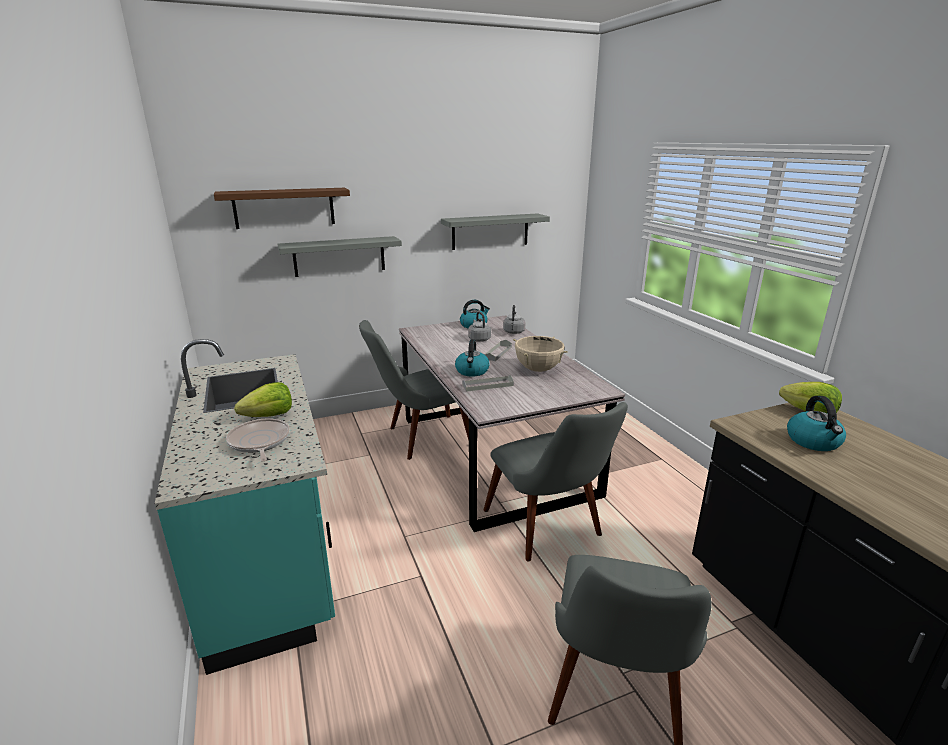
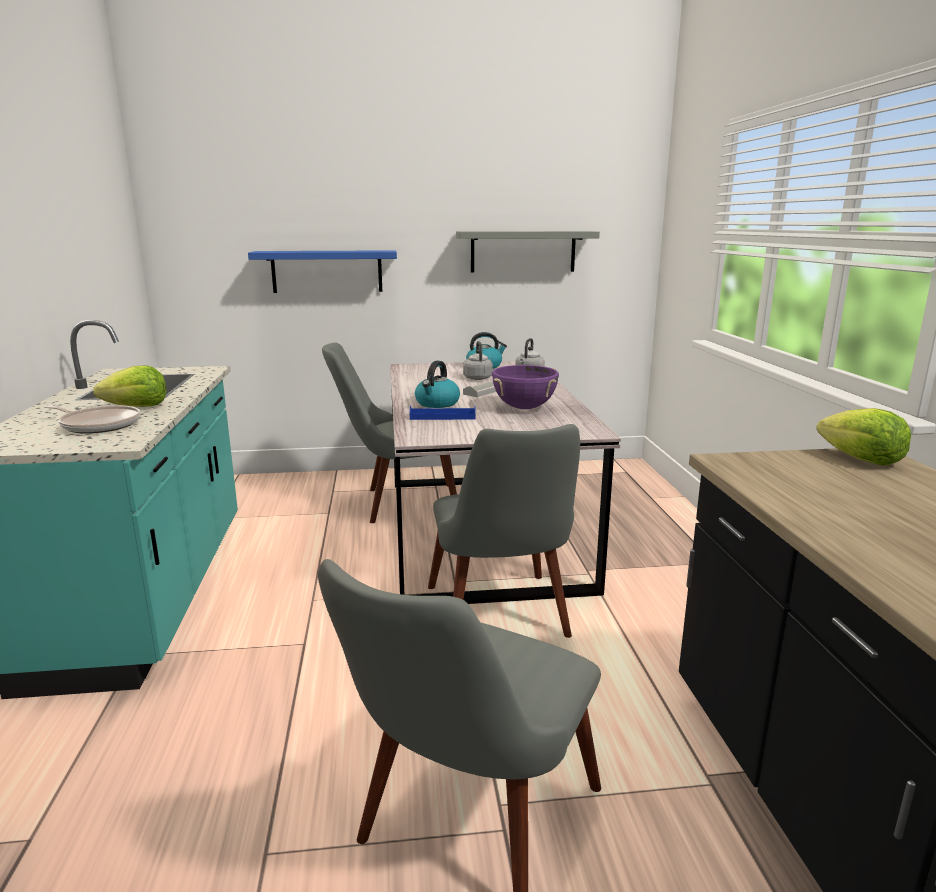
camera: 15 degrees right, 5 degrees down
brown shelf [214,188,350,229] -> none
frying pan [226,418,290,461] -> frying pan turned 120 degrees clockwise [44,405,141,433]
grey shelf [277,236,402,277] -> blue shelf [248,250,397,293]
grey tray [462,375,514,392] -> blue tray [410,406,476,420]
beige cooking pot [513,336,568,372] -> purple cooking pot [492,365,559,409]
kettle [787,396,846,451] -> none

